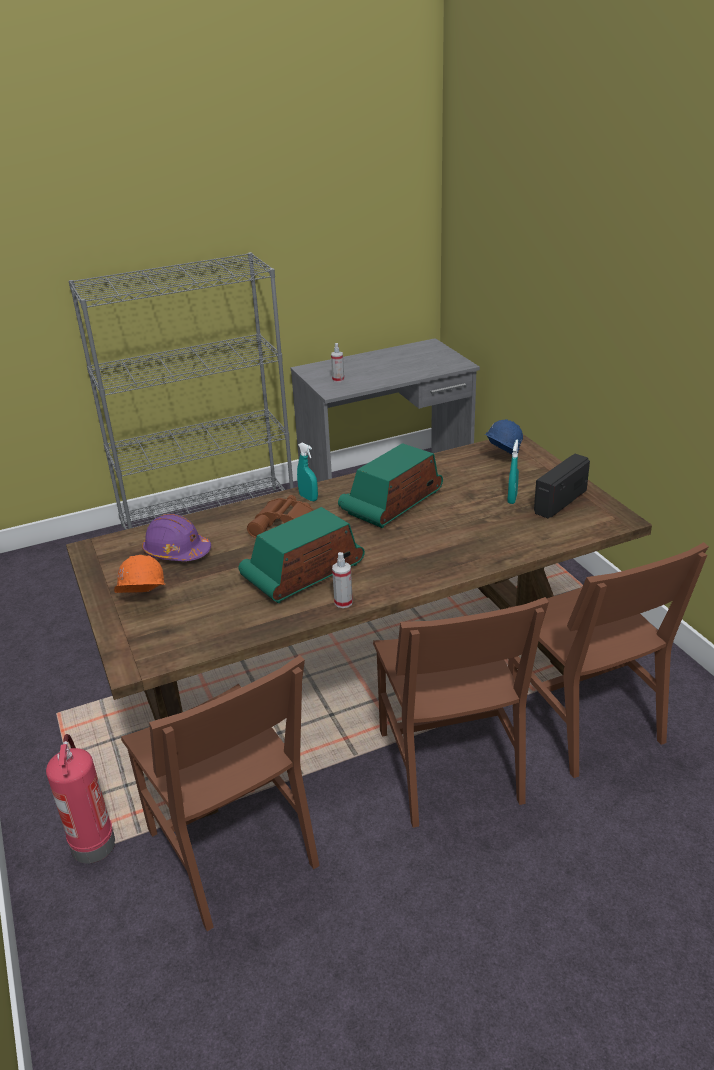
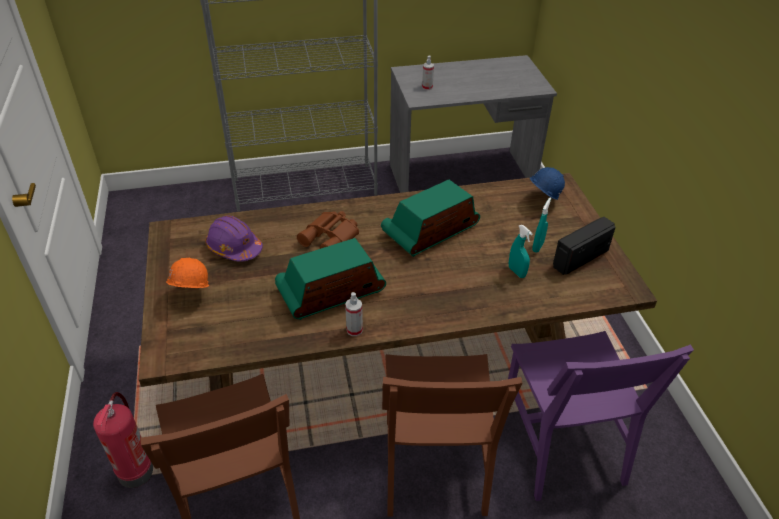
camera: 10 degrees right, 10 degrees up
turquoise spray bottle [297,443,318,501] -> turquoise spray bottle moved to [509,225,533,278]
brown chair [508,542,709,778] -> purple chair [508,331,694,501]

